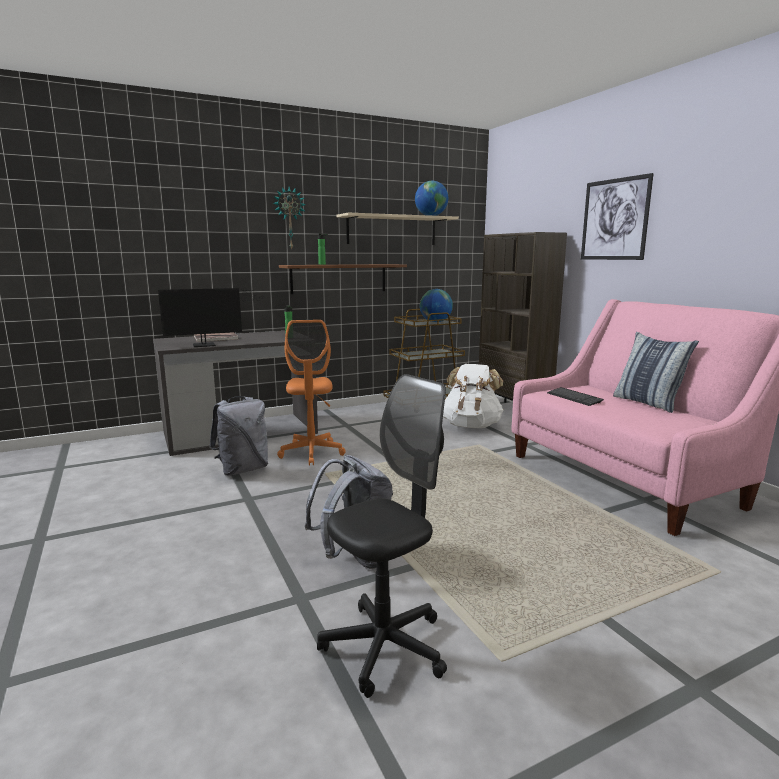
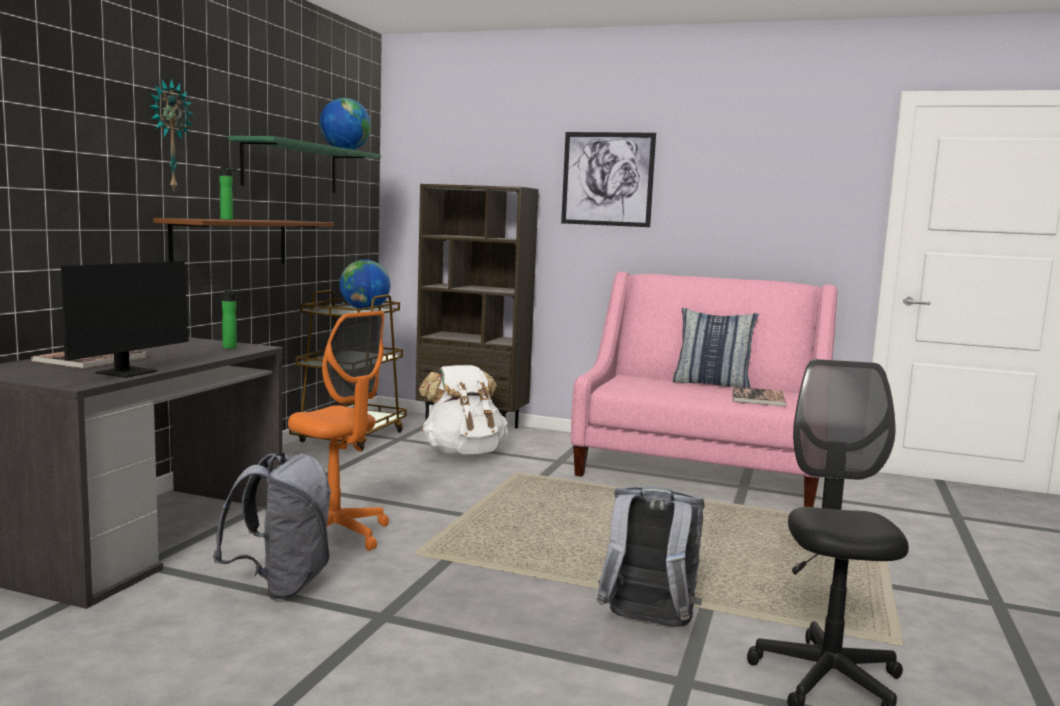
camera: 45 degrees left, 5 degrees down
beige shelf [336,212,459,245] -> green shelf [229,136,381,193]
keyboard [547,387,604,406] -> none
none -> book [732,387,786,406]

